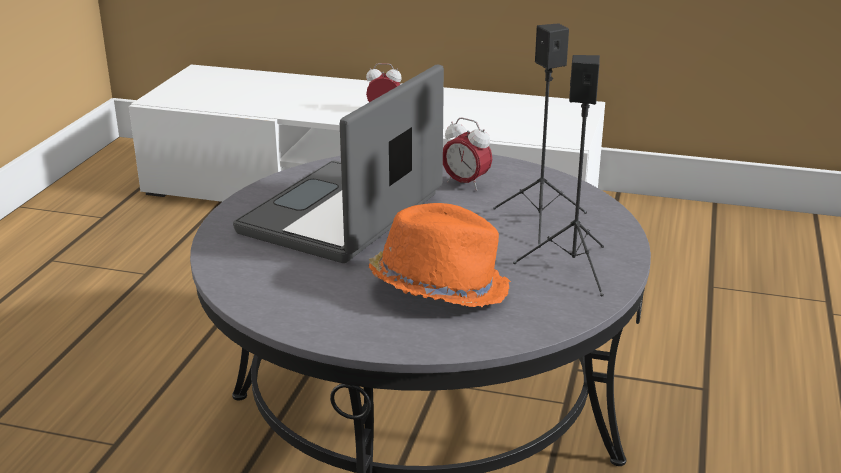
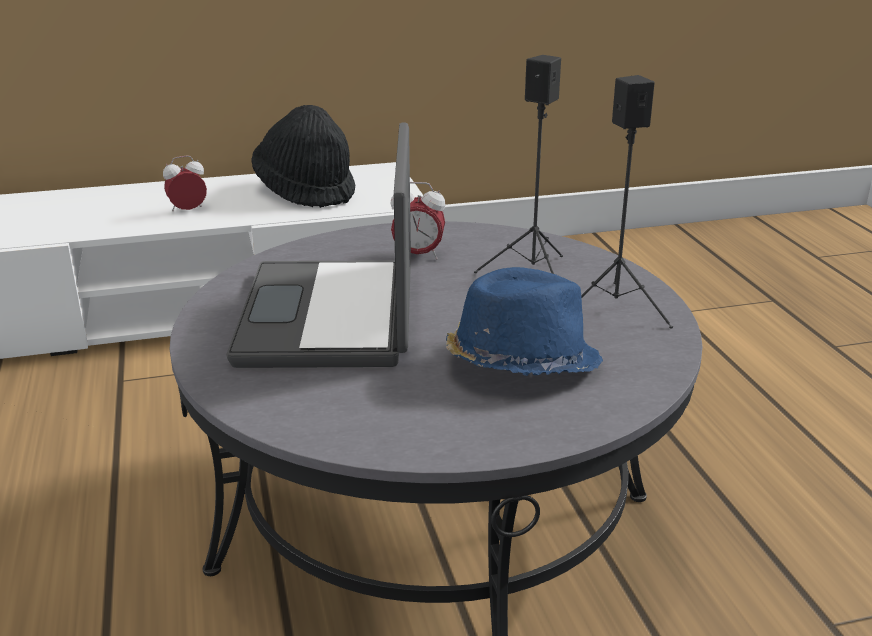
camera: 30 degrees left, 0 degrees up
orange hat [369,203,511,307] -> blue hat [446,267,603,376]
none -> black hat [251,105,355,208]

